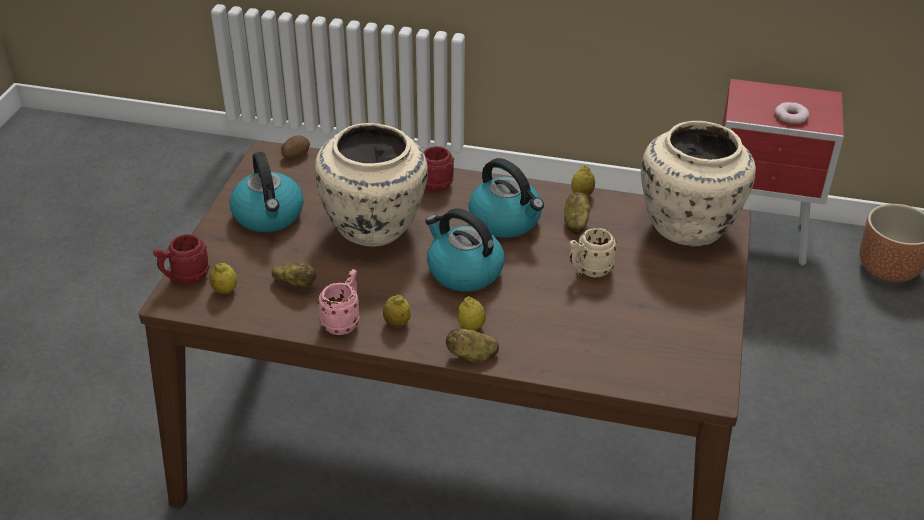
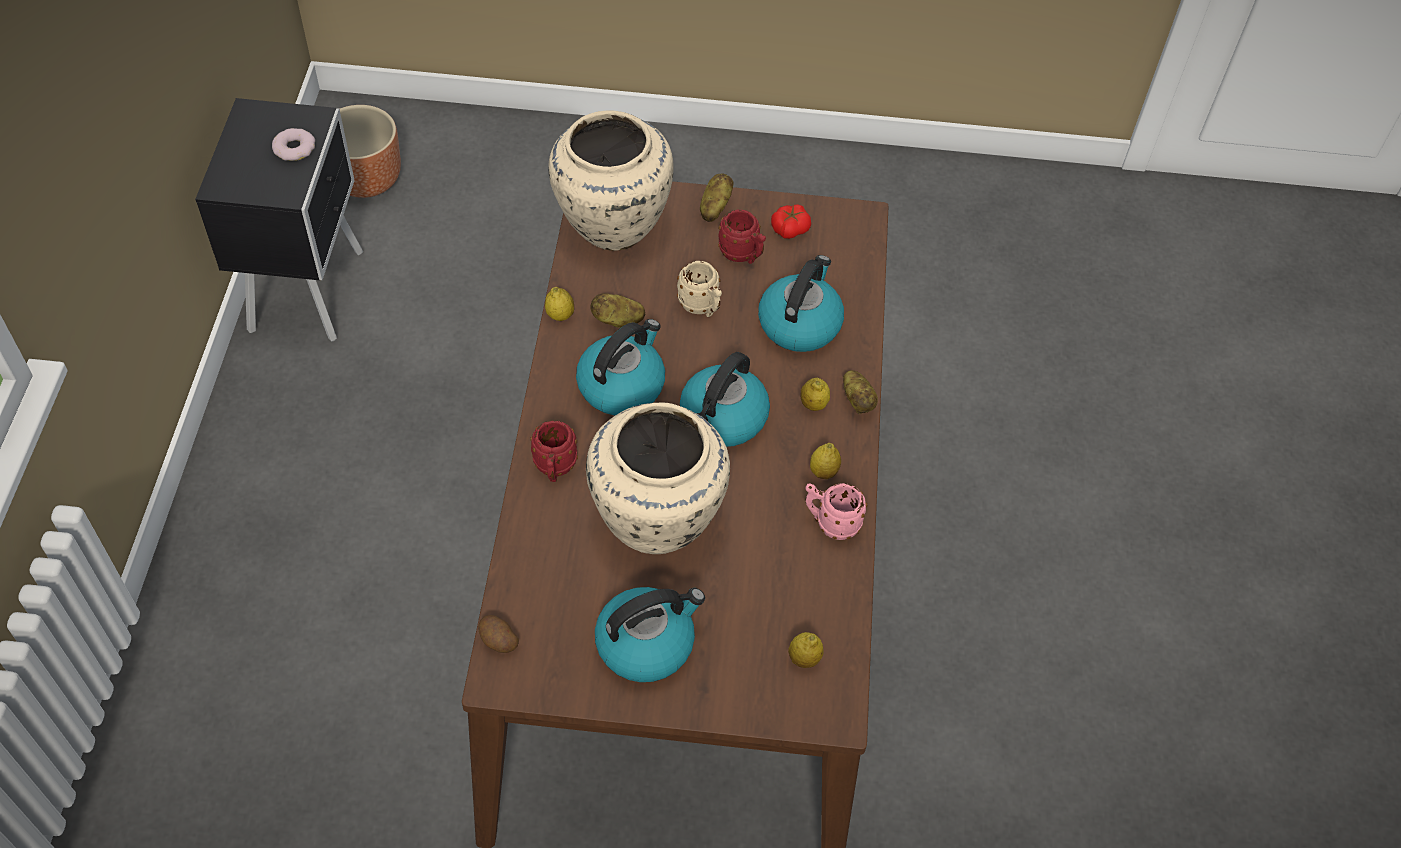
camera: 100 degrees left, 15 degrees up
red mug [153,234,210,284] -> red mug moved to [718,210,766,264]
potato [272,263,316,288] -> potato moved to [700,173,734,222]
red nightstand [722,79,844,266] -> black nightstand [195,98,363,341]
none -> kettle [758,255,844,352]
none -> tomato [771,204,811,239]

